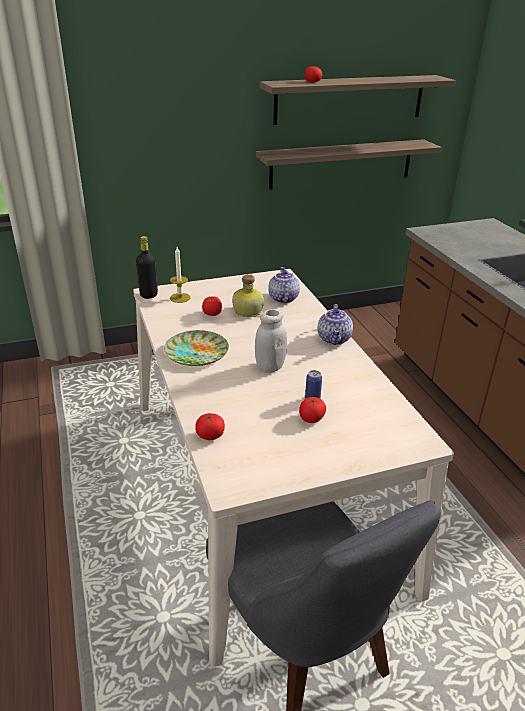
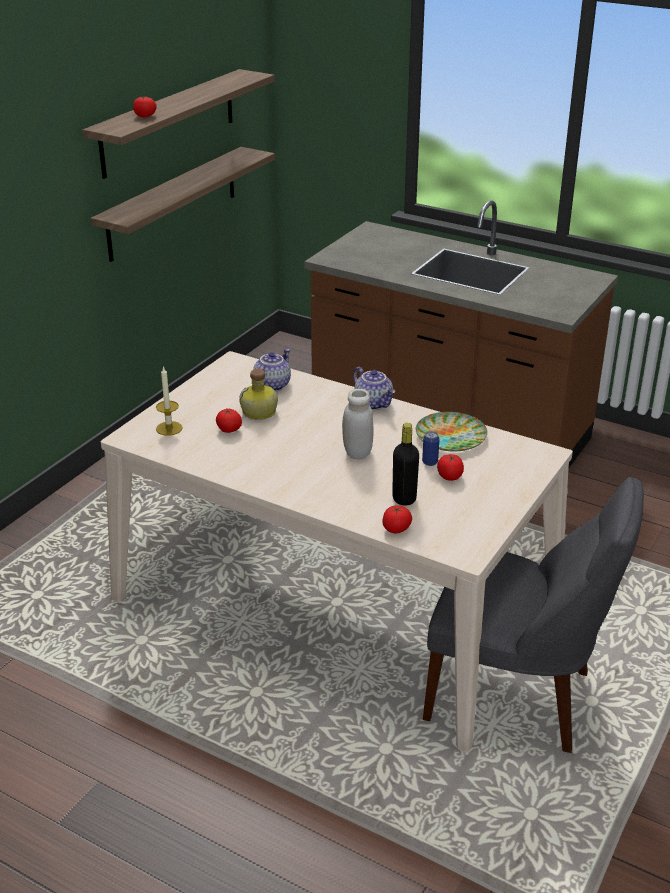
camera: 40 degrees left, 0 degrees up
black bottle [136,236,158,299] -> black bottle moved to [392,423,419,506]
plate [164,330,229,366] -> plate moved to [416,412,488,452]
teapot [268,267,300,303] -> teapot turned 75 degrees clockwise [253,349,291,391]

